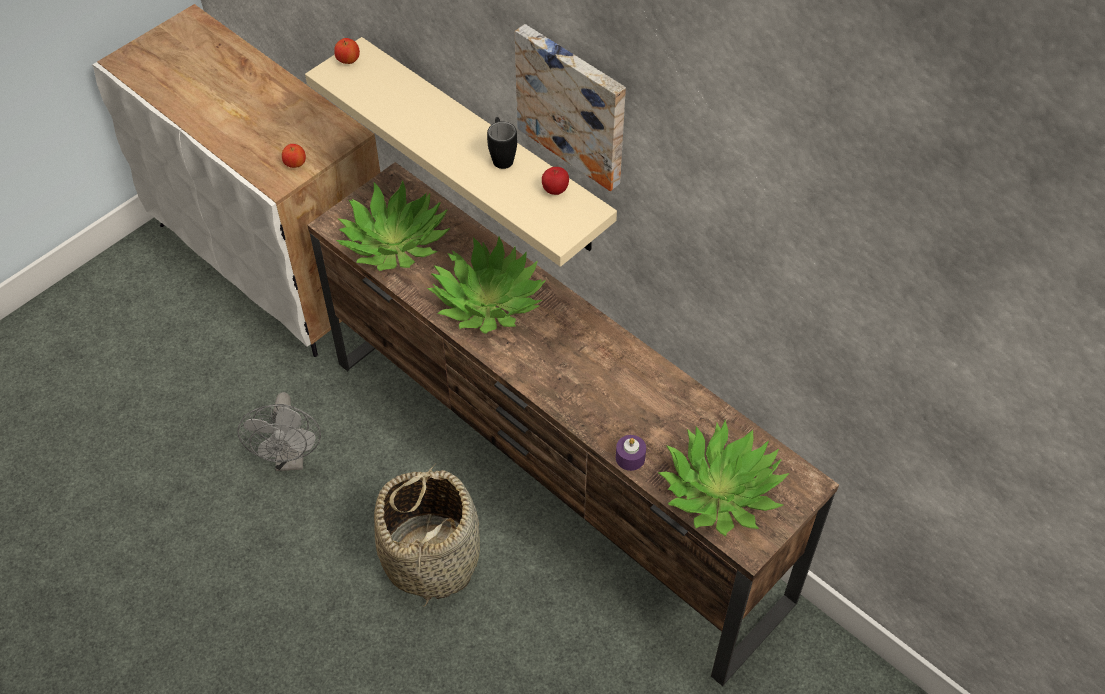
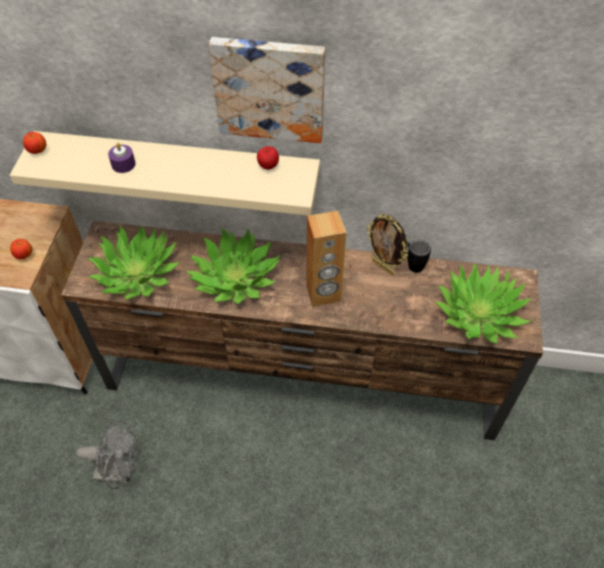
camera: 35 degrees left, 0 degrees up
grey fan [238,392,321,471] -> grey fan turned 45 degrees counterclockwise [76,420,138,489]
basket [374,462,480,607] -> none
black mug [487,117,517,169] -> black mug moved to [407,240,431,273]
purple candle [616,435,646,471] -> purple candle moved to [108,143,136,173]
none -> brown speaker [306,211,347,307]
none -> picture frame [367,215,408,276]

